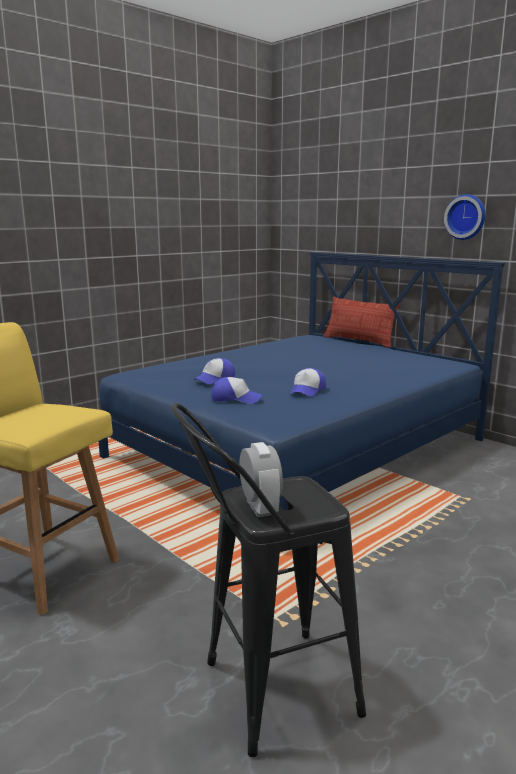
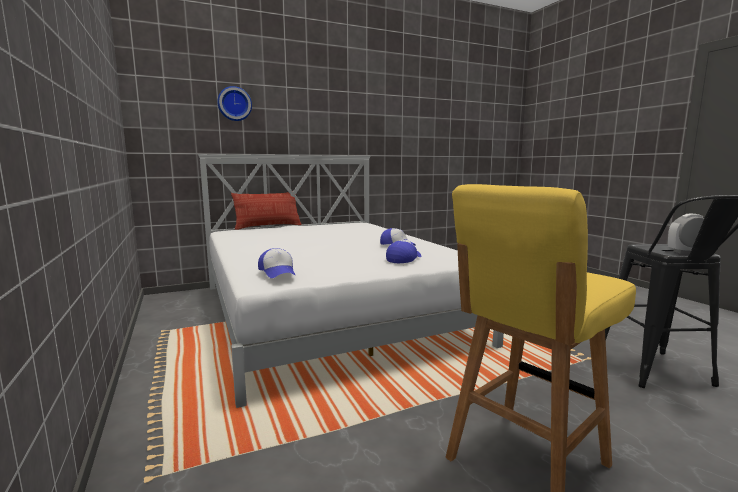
camera: 70 degrees left, 5 degrees down
blue bed [99,252,505,510] -> white bed [198,154,504,408]
cap [194,358,235,384] -> cap moved to [258,248,295,278]
wall clock [444,194,486,240] -> wall clock moved to [217,86,252,121]

